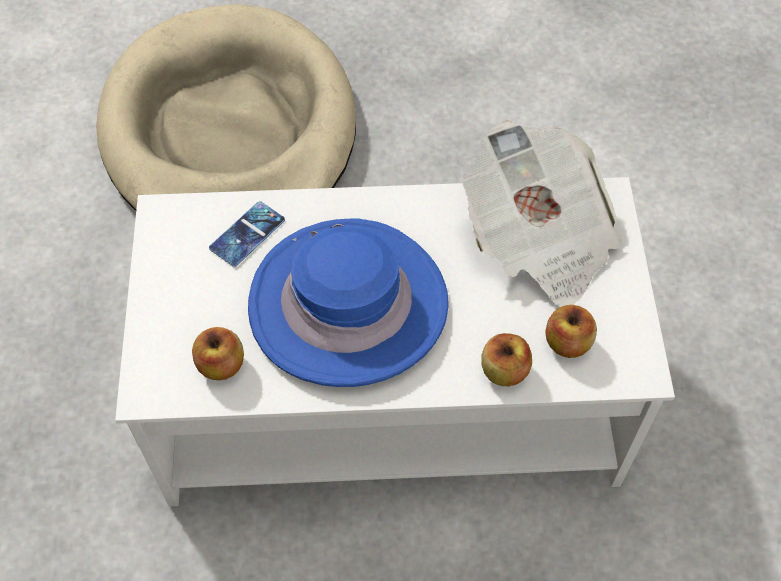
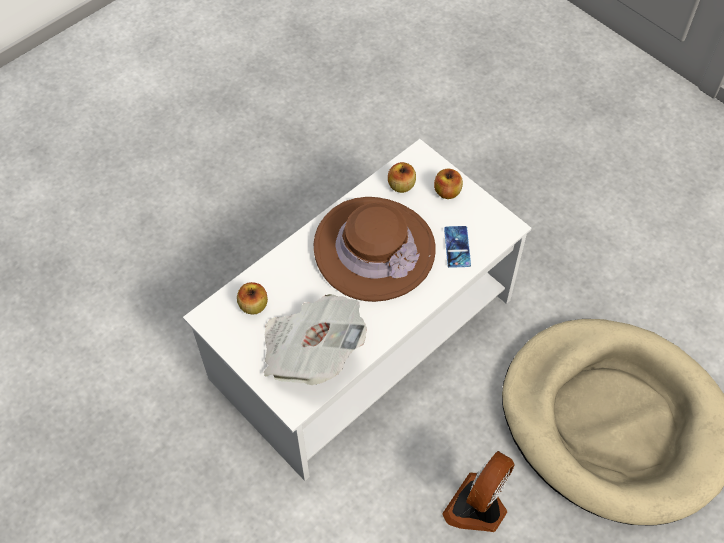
camera: 140 degrees right, 0 degrees up
blue hat [248,218,449,387] -> brown hat [314,197,436,302]
apple [481,333,532,386] -> apple moved to [434,169,463,199]
none -> fan [442,451,515,532]

